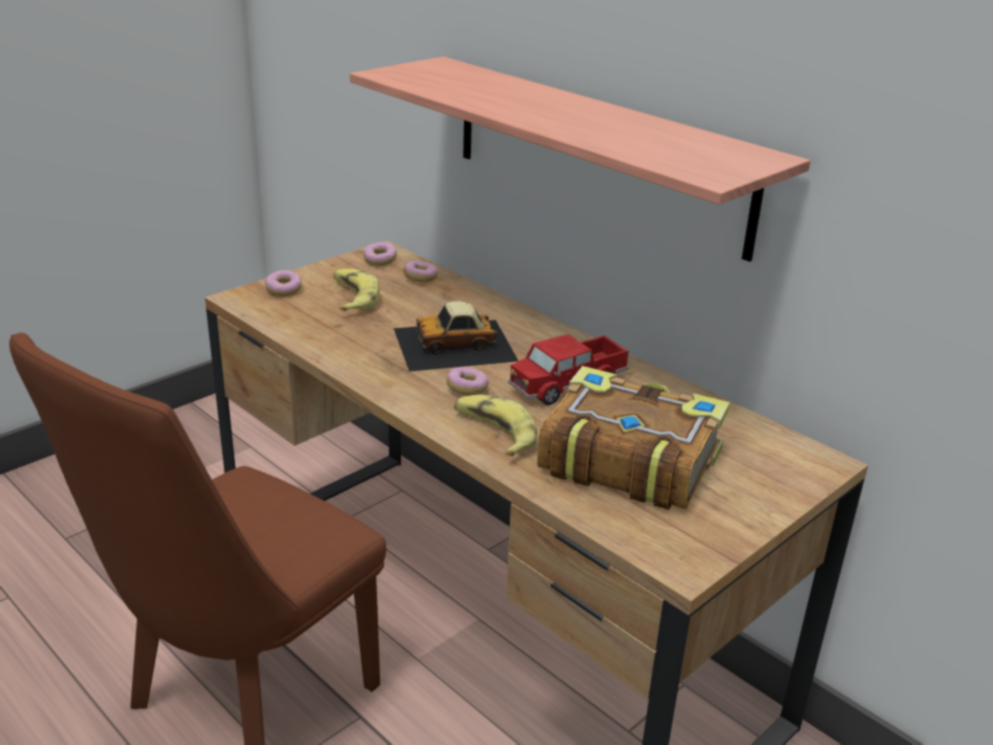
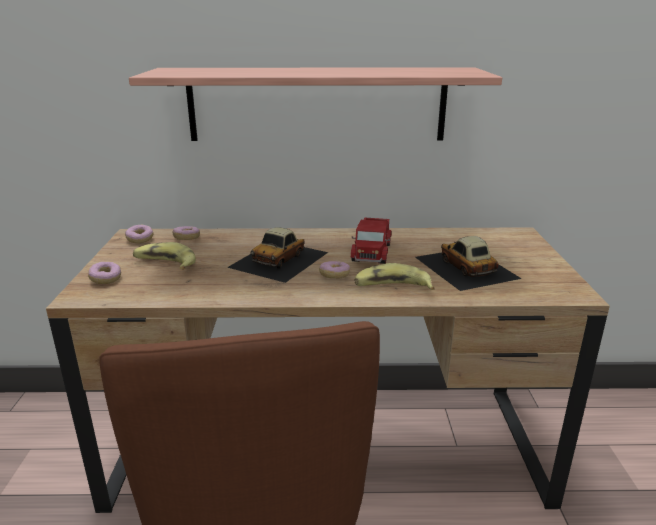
camera: 45 degrees left, 5 degrees down
book [537,366,730,510] -> toy car [415,236,522,291]

